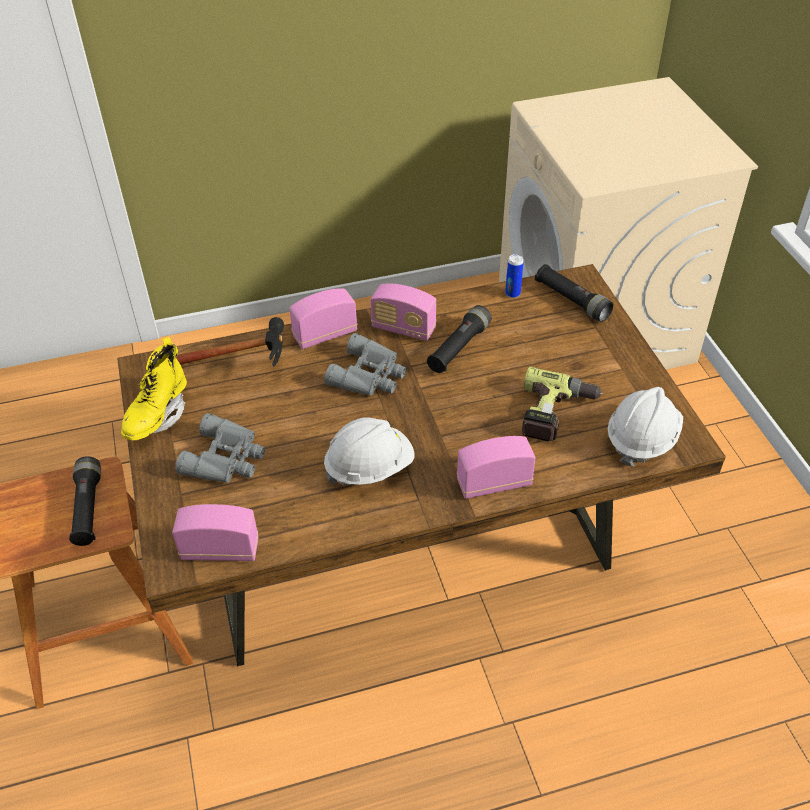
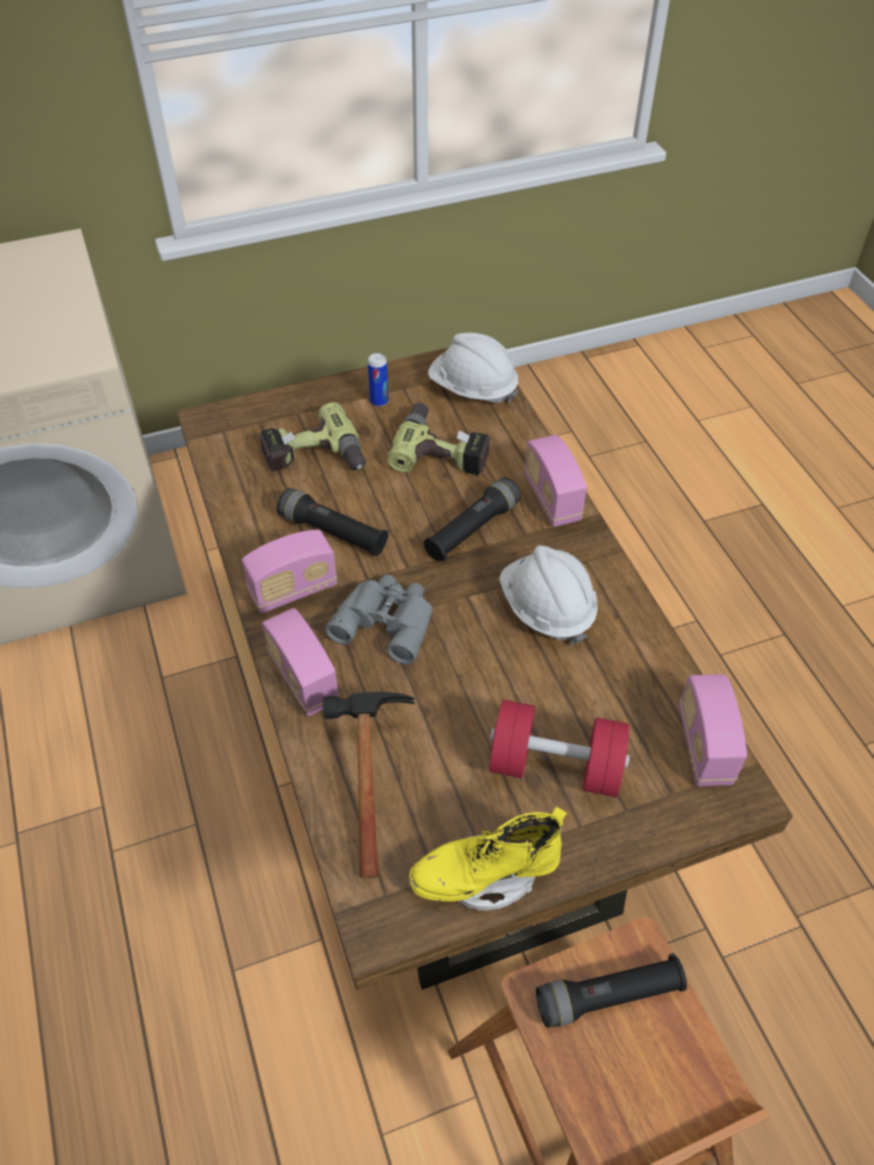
camera: 95 degrees left, 5 degrees up
yellow boot [121,337,187,440] -> yellow boot turned 150 degrees clockwise [409,806,567,911]
grey binoculars [175,413,265,483] -> red dumbbell [489,700,630,797]
radio [370,284,436,341] -> radio turned 45 degrees clockwise [242,530,337,613]
can [505,254,524,298] -> can moved to [368,353,389,407]
black flashlight [535,264,614,322] -> black flashlight moved to [424,477,521,561]
none -> power drill [259,402,366,471]

